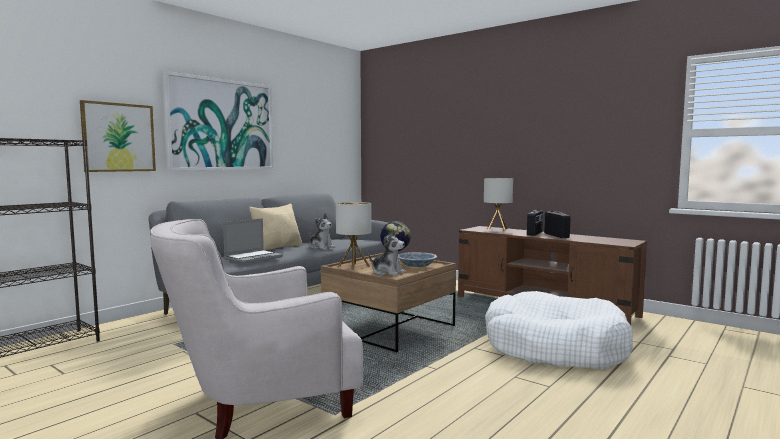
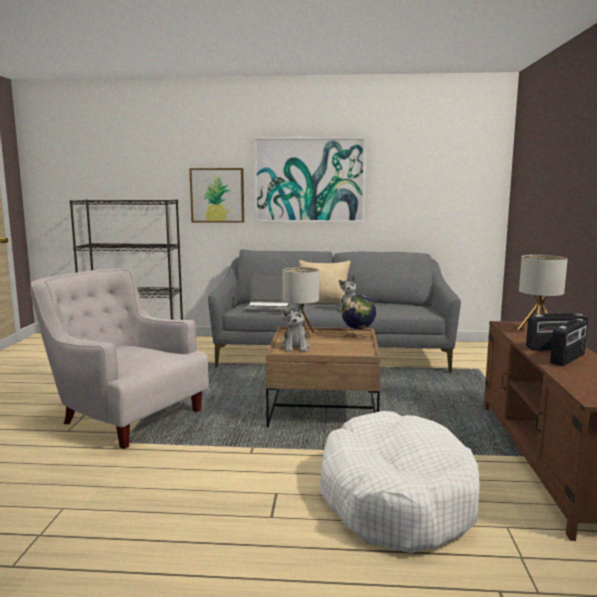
camera: 55 degrees right, 5 degrees up
bowl [398,252,437,267] -> none

